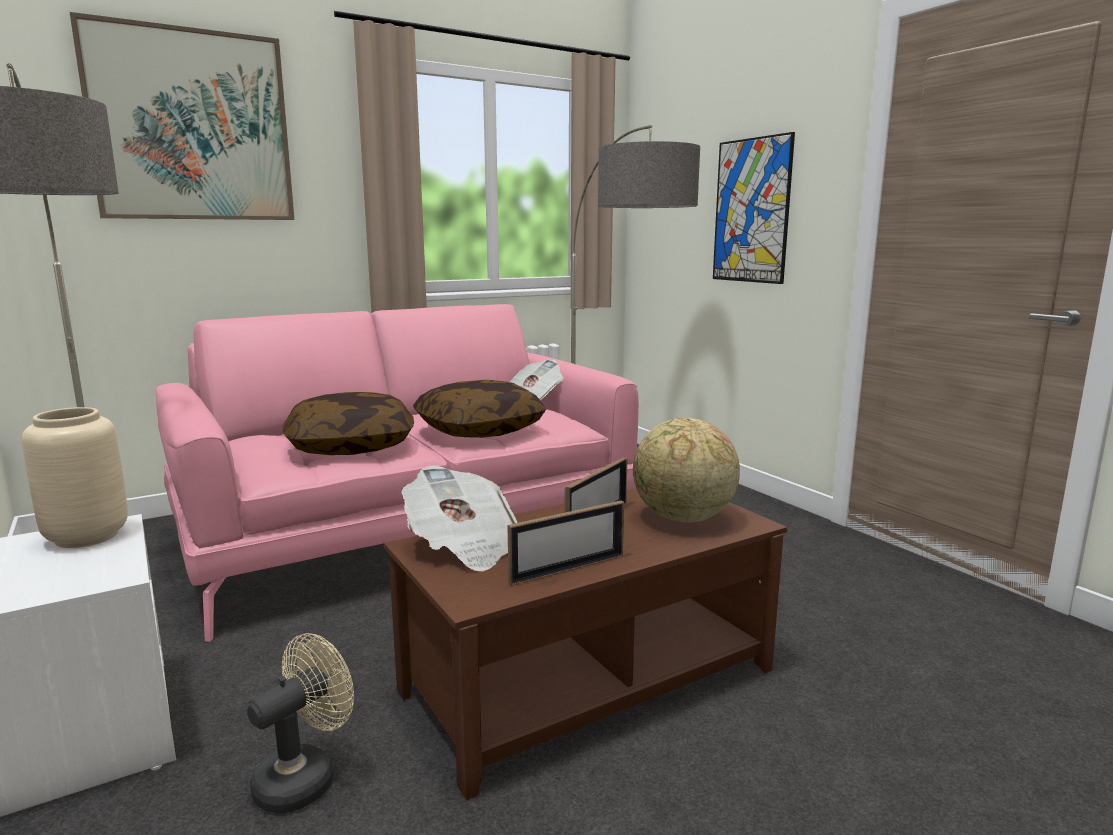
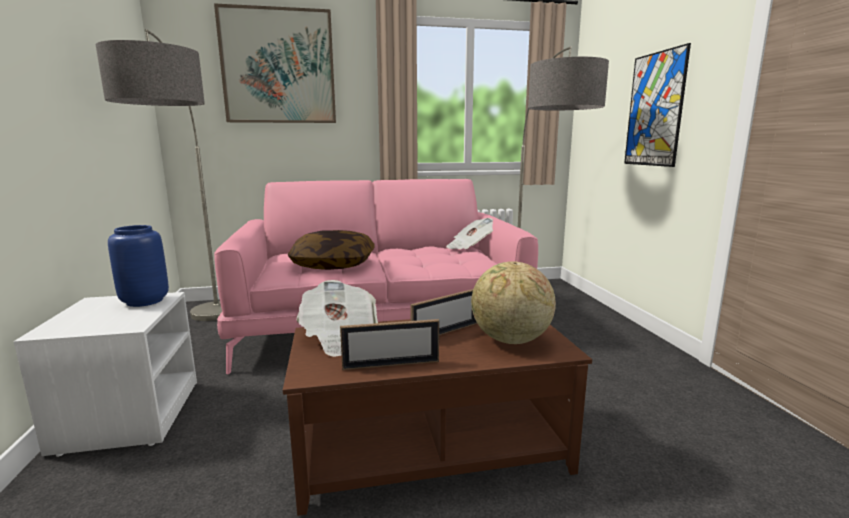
camera: 20 degrees right, 0 degrees up
beige vase [22,407,128,548] -> blue vase [108,225,169,307]
beige fan [247,633,354,813] -> none
pillow [413,380,546,438] -> none

